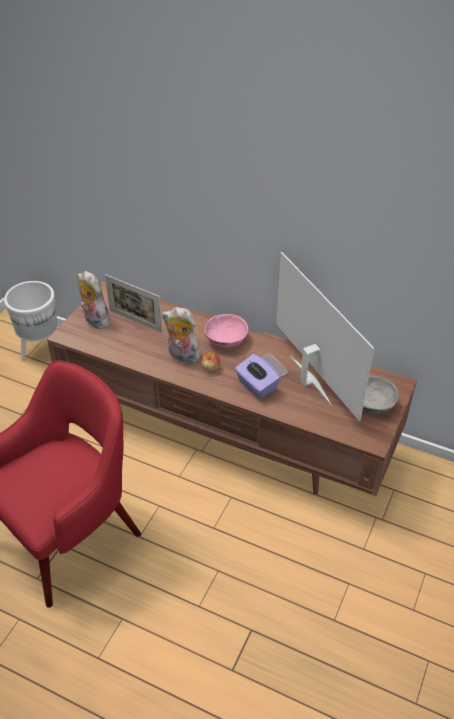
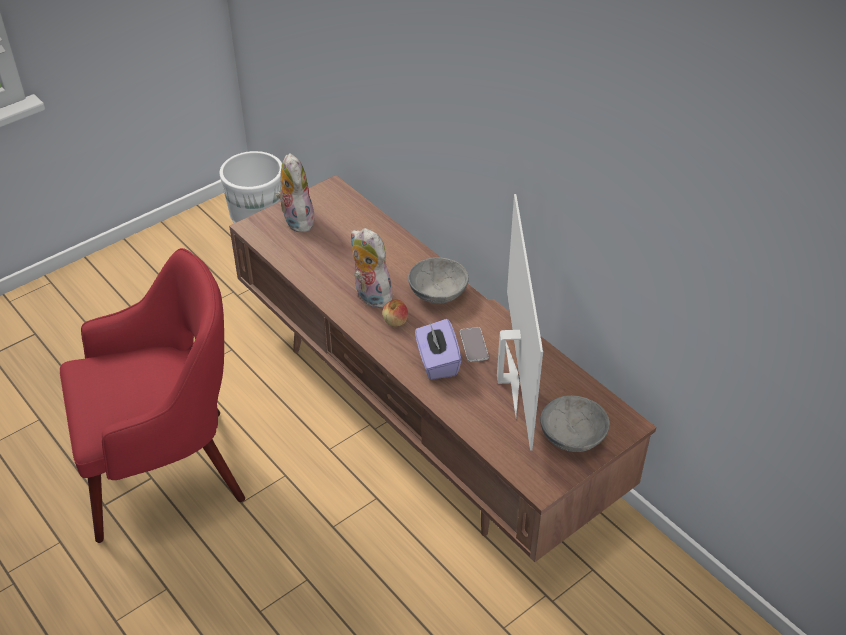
camera: 25 degrees right, 0 degrees up
picture frame [105,274,162,333] -> none
pink bowl [205,314,248,348] -> grey bowl [408,257,469,304]

